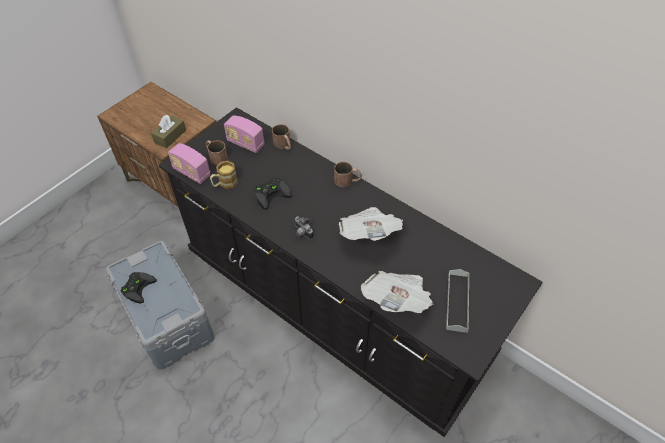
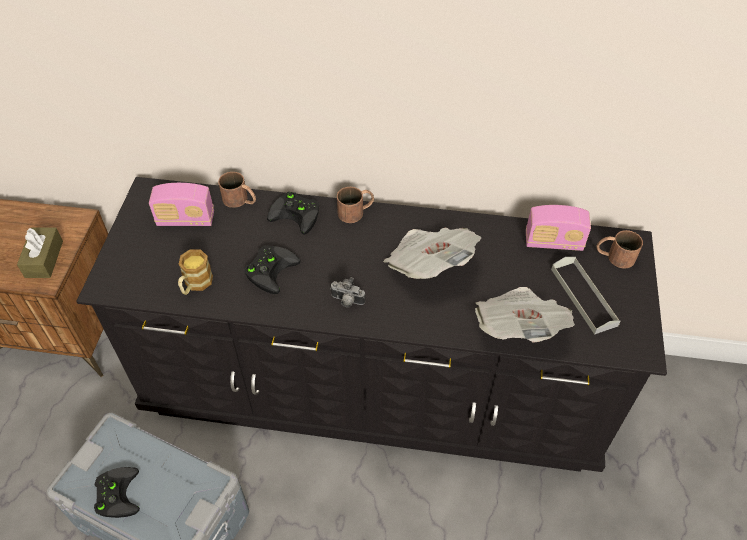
camera: 30 degrees left, 0 degrees up
radio [168,143,211,184] -> radio moved to [526,205,591,251]
brown mug [206,140,228,165] -> brown mug moved to [597,230,643,269]
none -> black game controller [267,192,319,235]

